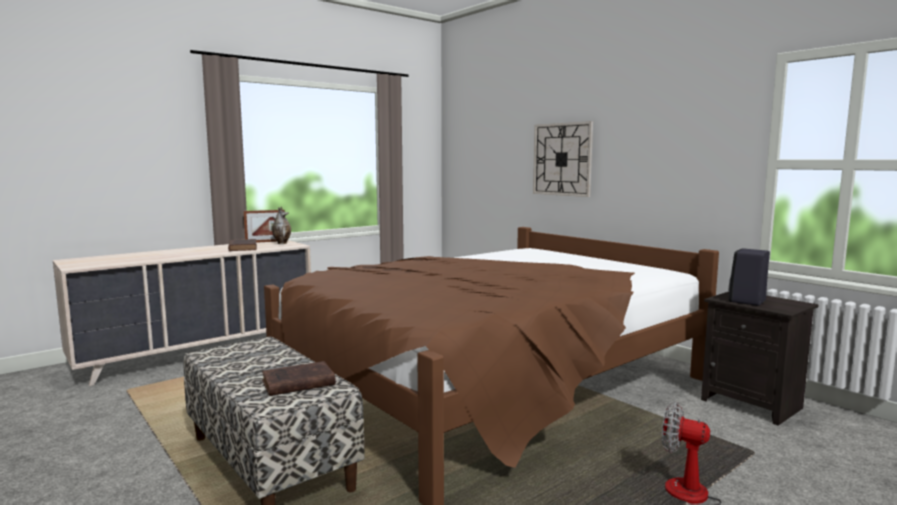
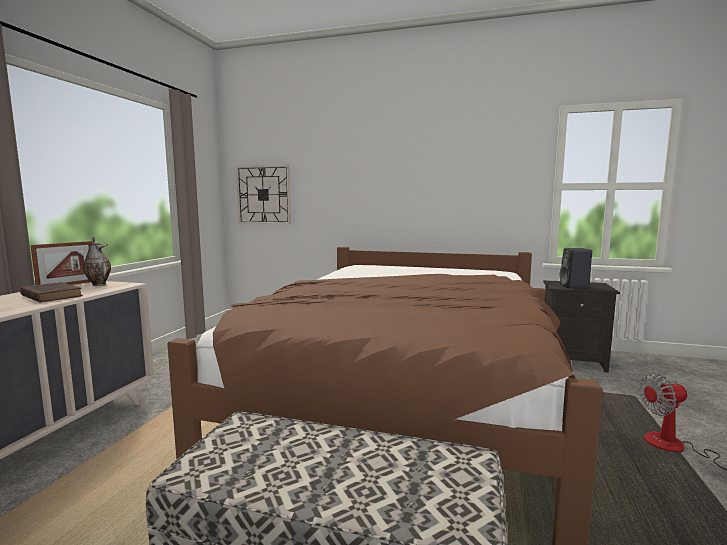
camera: 35 degrees left, 0 degrees up
brown book [262,361,336,396] -> none
wall clock [533,121,593,197] -> wall clock moved to [236,164,291,224]

